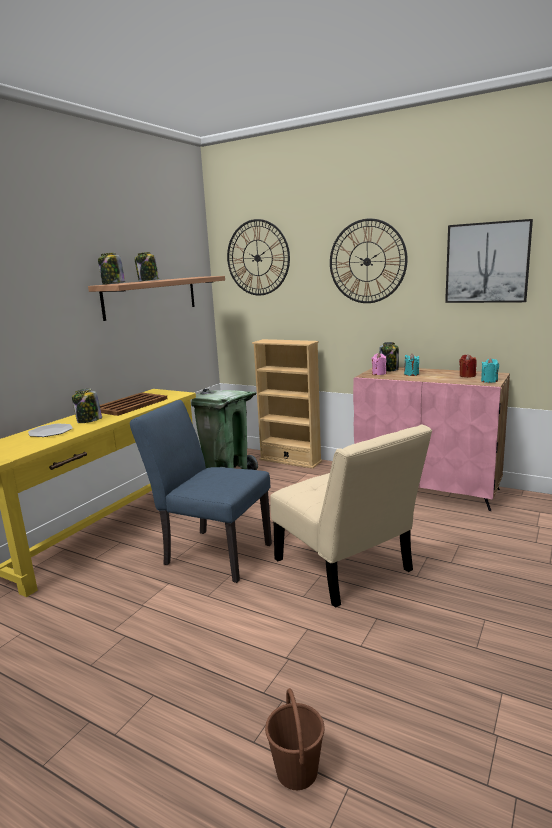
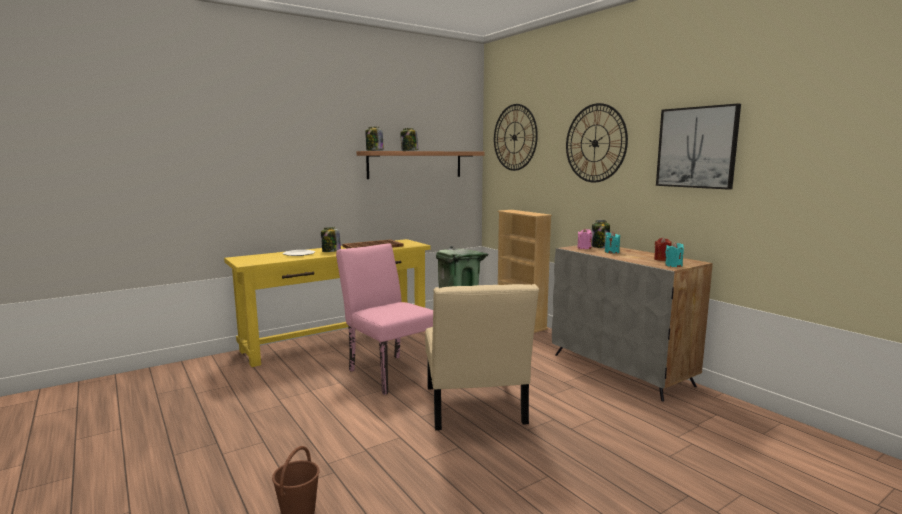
camera: 25 degrees right, 5 degrees down
blue chair [130,400,272,583] -> pink chair [336,243,433,395]
pink cabinet [353,367,510,511] -> grey cabinet [552,243,713,402]

